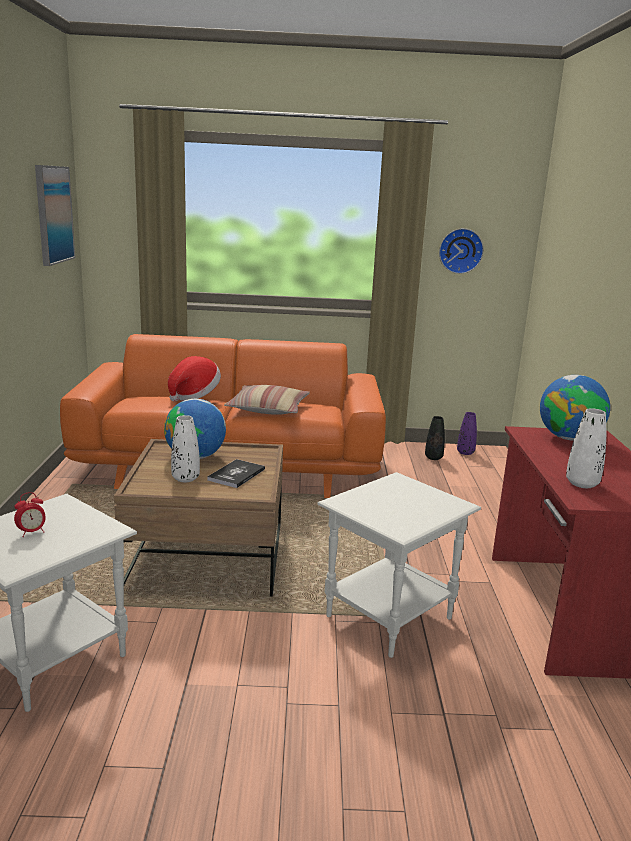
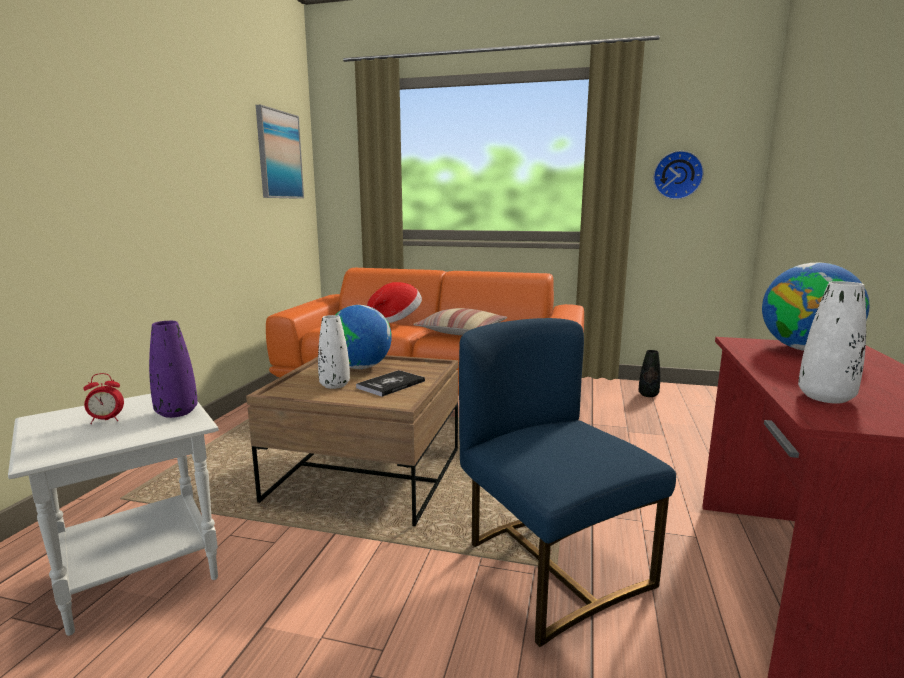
camera: 15 degrees right, 5 degrees down
white side table [318,472,481,658] -> blue chair [459,318,676,647]
purple vase [457,412,477,455] -> purple vase moved to [149,321,198,418]

